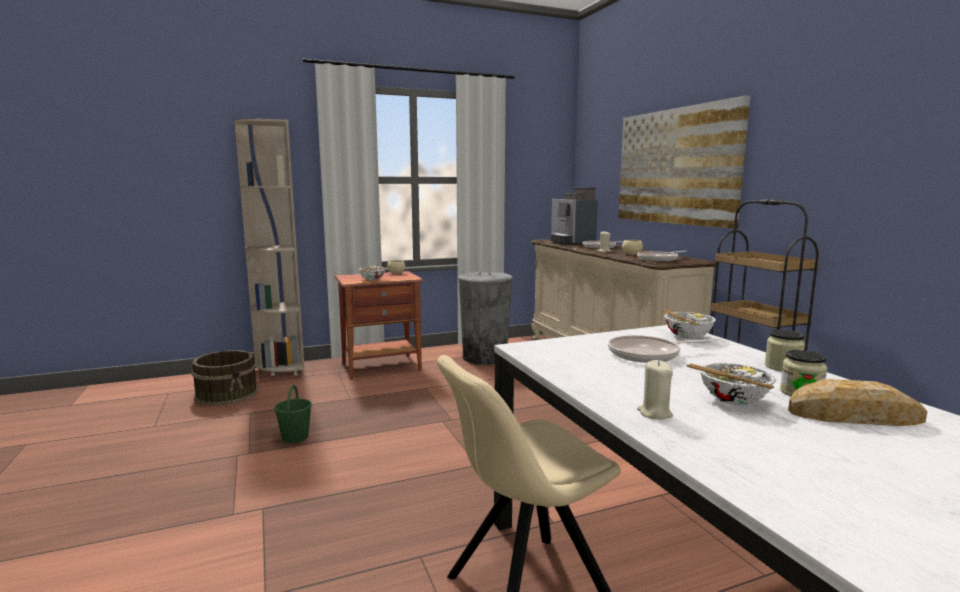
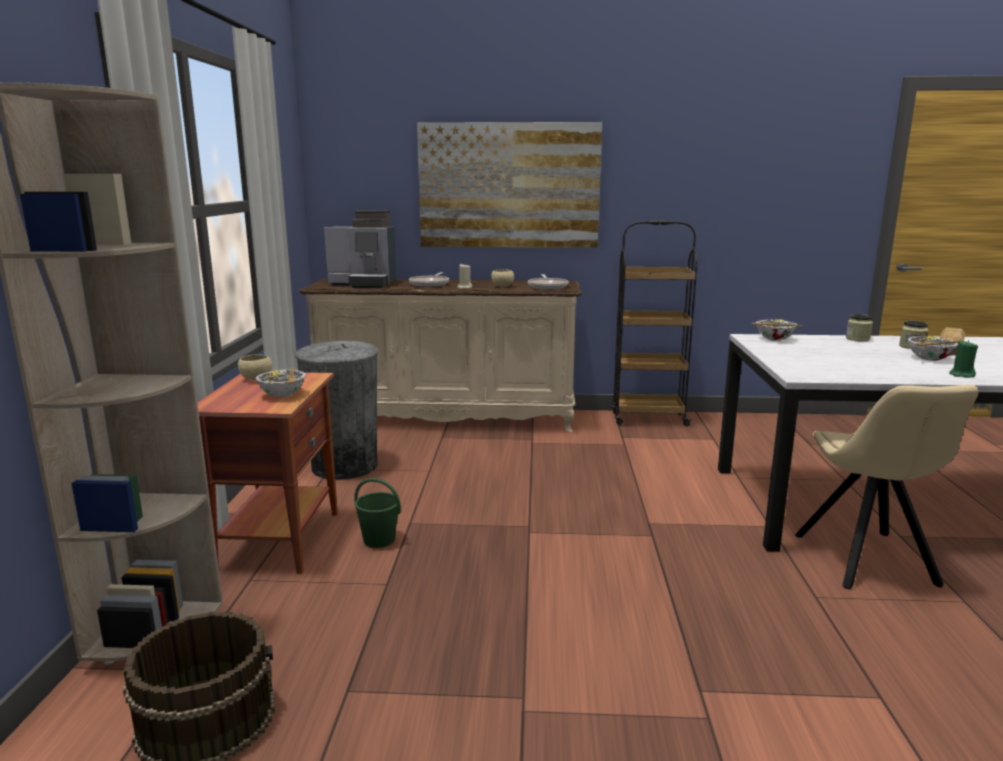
camera: 65 degrees left, 5 degrees up
green bucket [274,385,312,443] -> green bucket moved to [354,478,401,548]
frying pan [608,335,711,363] -> none
beige candle [637,360,673,420] -> green candle [949,340,978,378]

